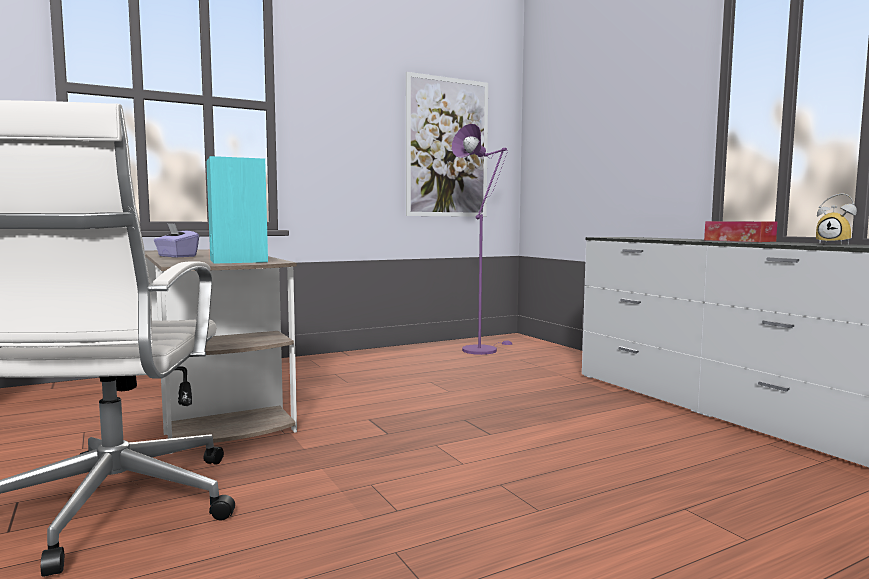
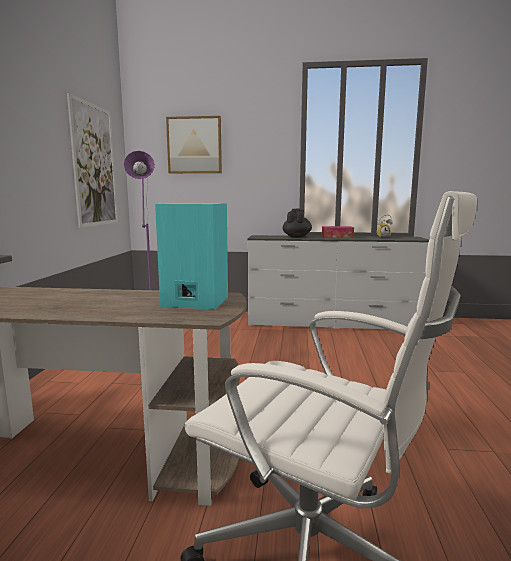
camera: 55 degrees left, 5 degrees up
purple tissue box [154,223,199,258] -> none
none -> picture [166,116,222,173]
none -> black teapot [283,209,312,238]

